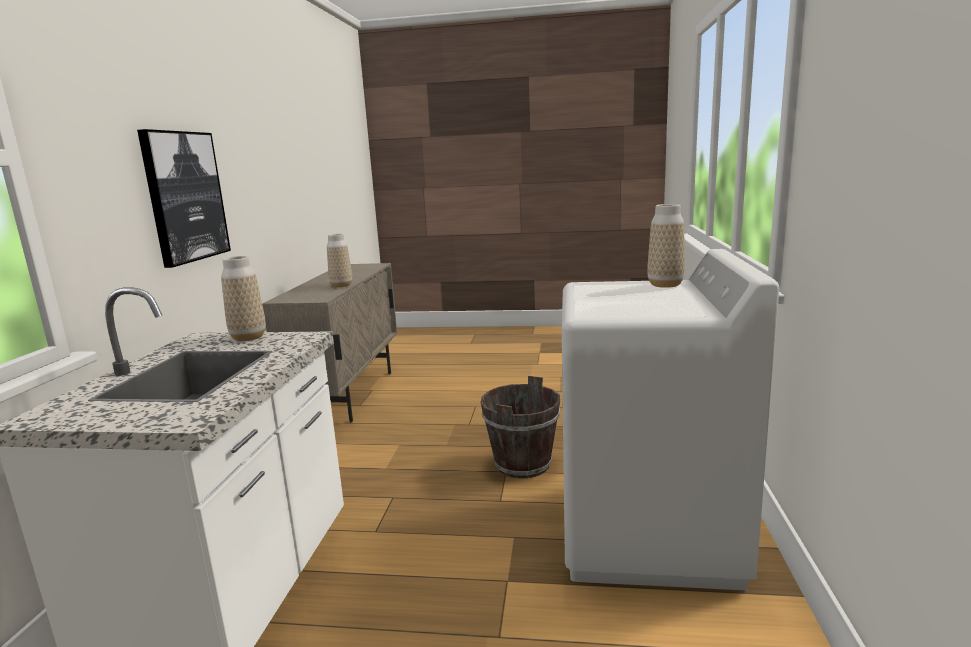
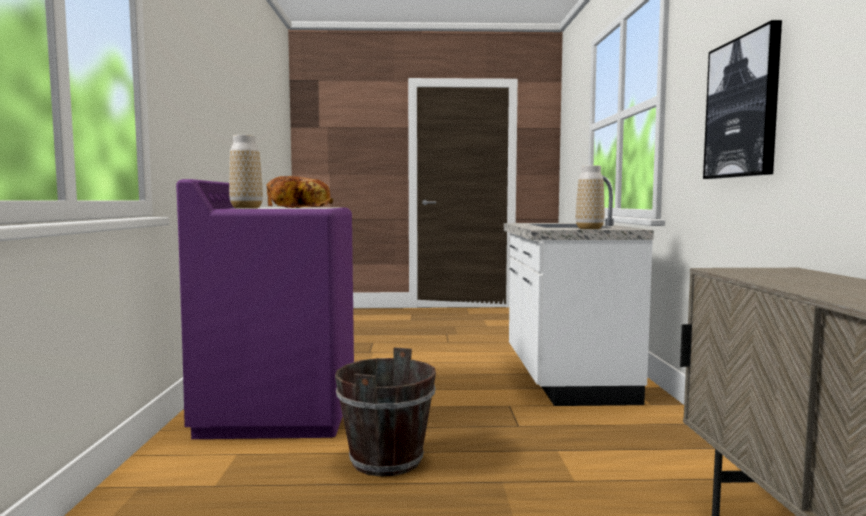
camera: 170 degrees right, 10 degrees down
vase [327,234,352,287] -> none
white washing machine [562,249,779,591] -> purple washing machine [176,179,354,439]
none -> bread [267,176,333,208]

